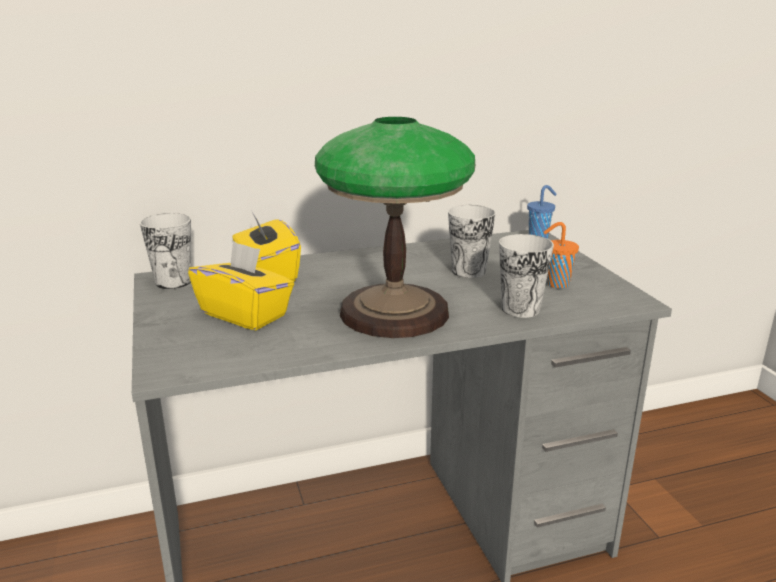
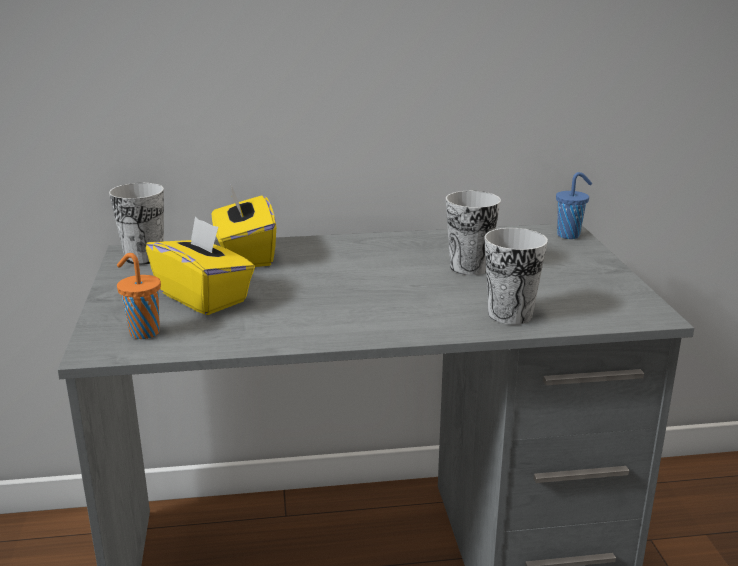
camera: 10 degrees right, 0 degrees up
table lamp [315,117,475,338] -> none
orange cup [543,222,579,288] -> orange cup moved to [117,253,161,339]

